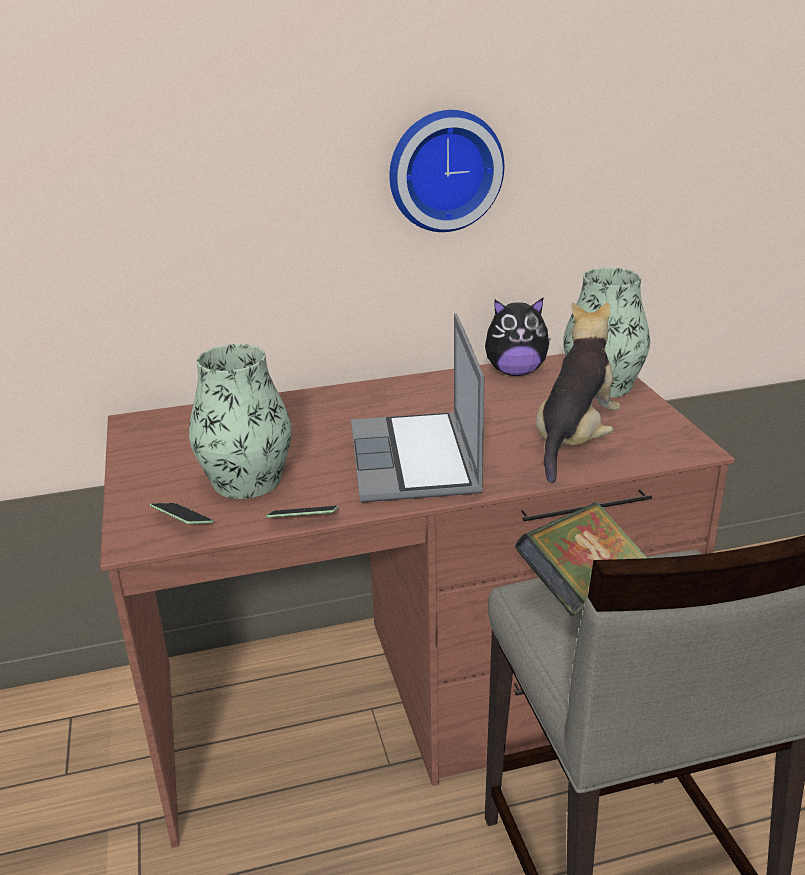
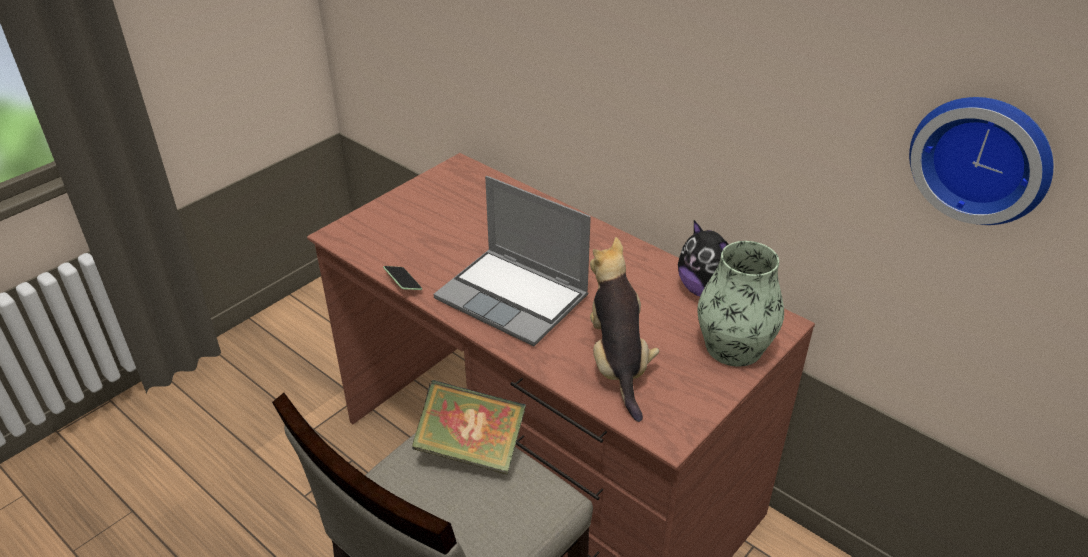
camera: 55 degrees right, 10 degrees up
phone [149,503,214,524] -> none
vase [189,344,291,499] -> none
laptop [351,313,484,502] -> laptop turned 105 degrees counterclockwise [433,176,591,346]
wall clock [389,110,504,232] -> wall clock moved to [909,97,1053,225]
plush toy [536,302,620,483] -> plush toy turned 90 degrees counterclockwise [590,237,659,422]

